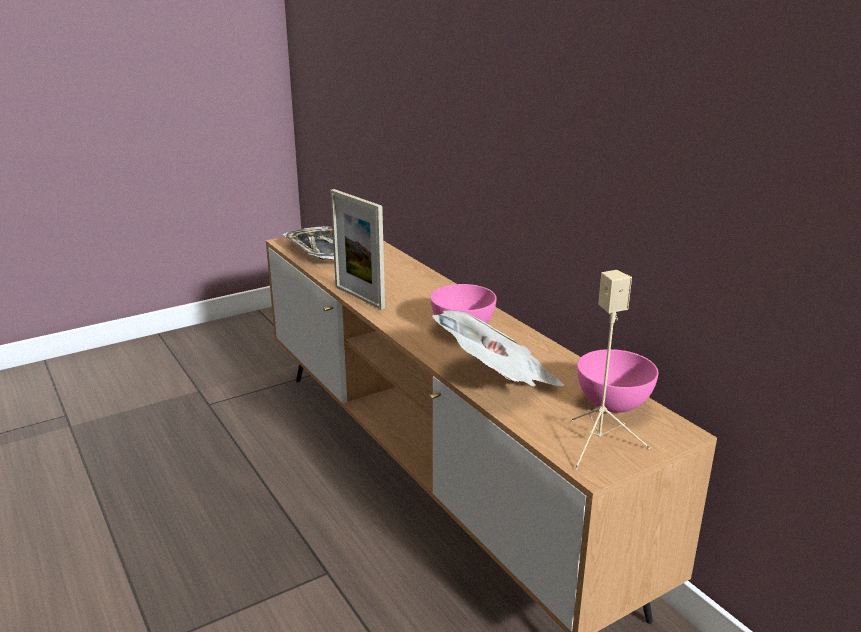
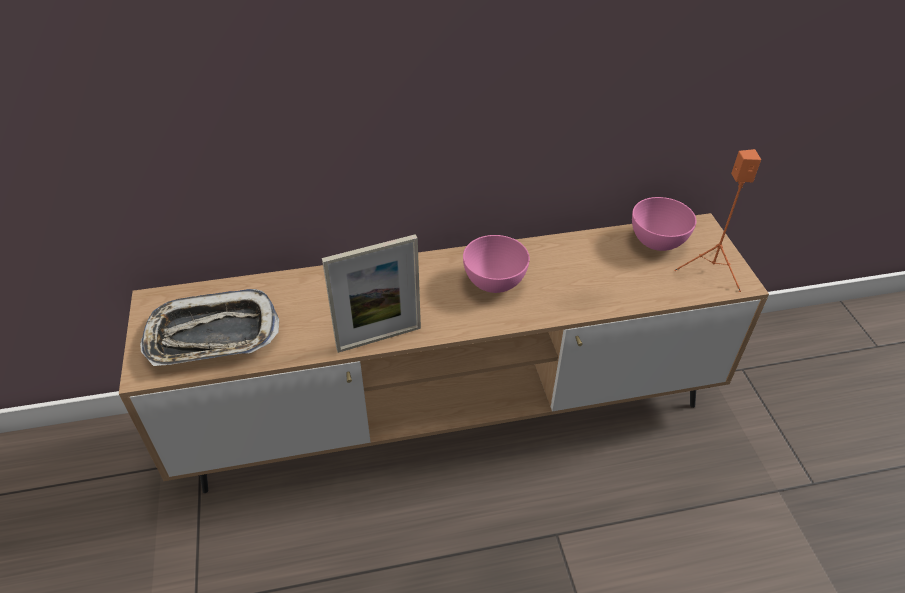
camera: 70 degrees left, 20 degrees up
newspaper [432,311,565,386] -> none
beige speaker [571,270,650,469] -> orange speaker [674,149,761,292]

